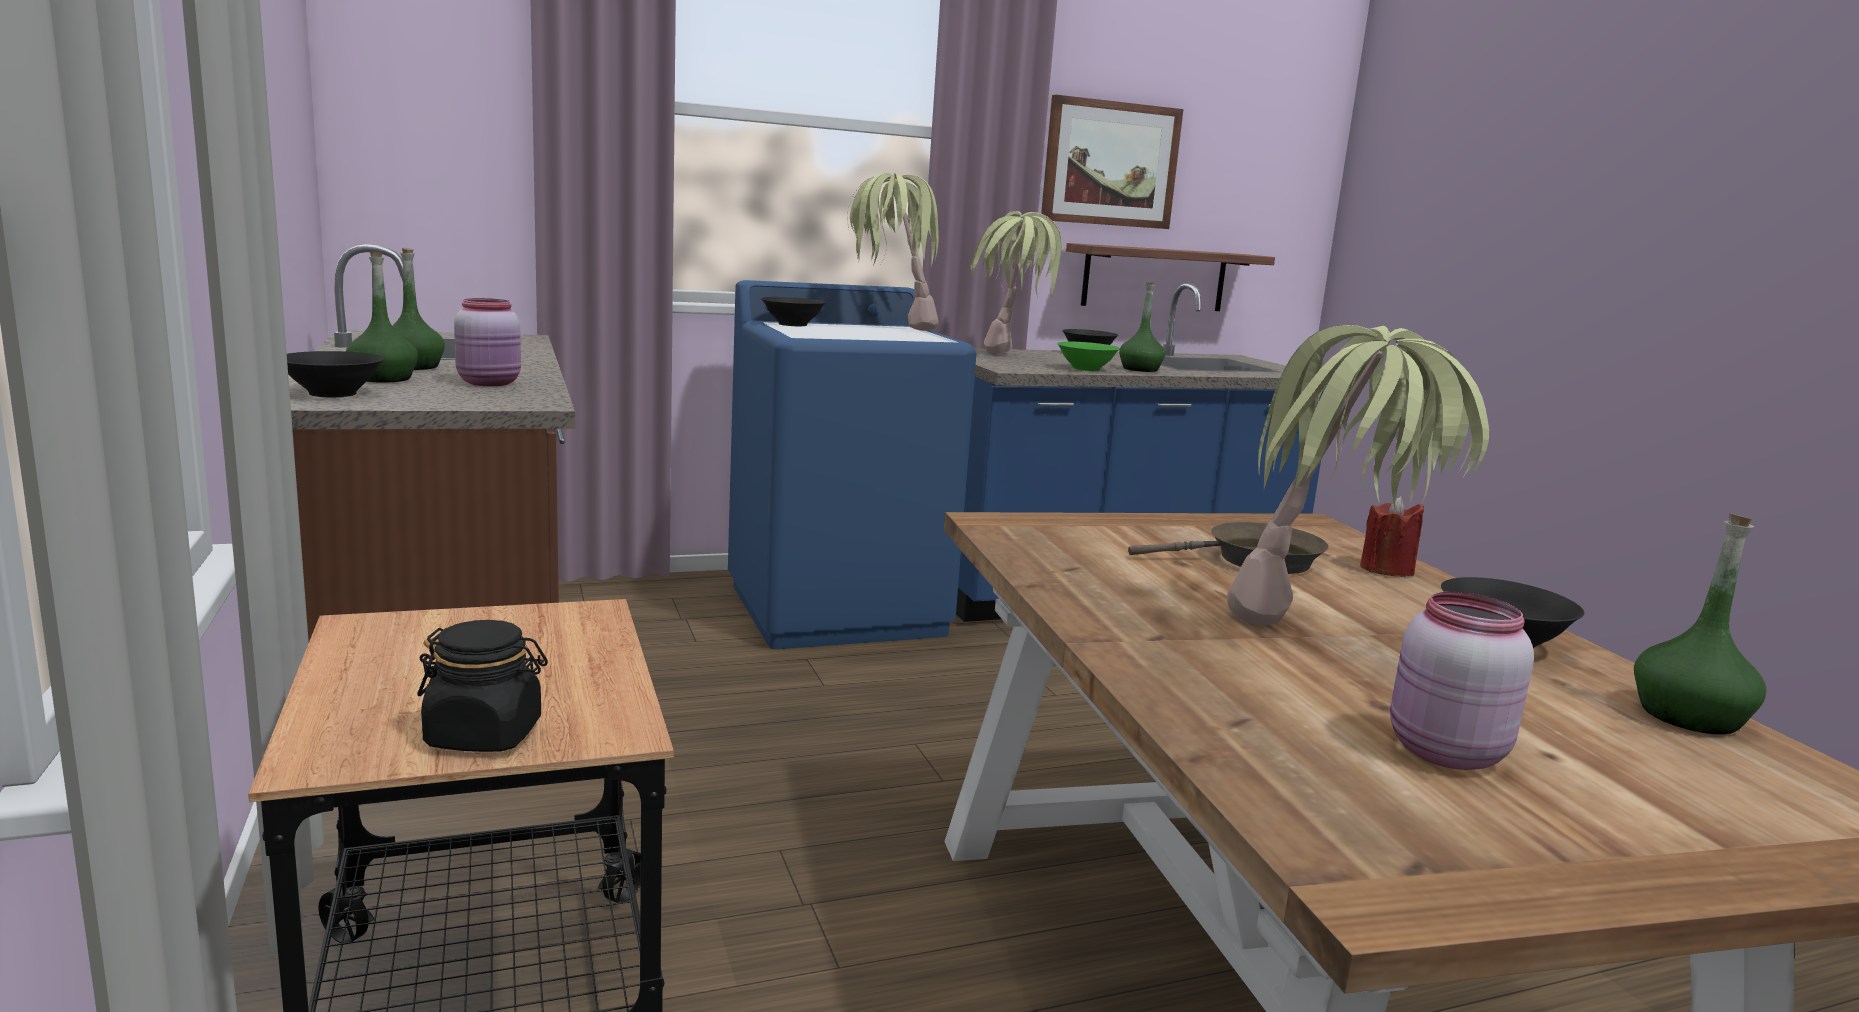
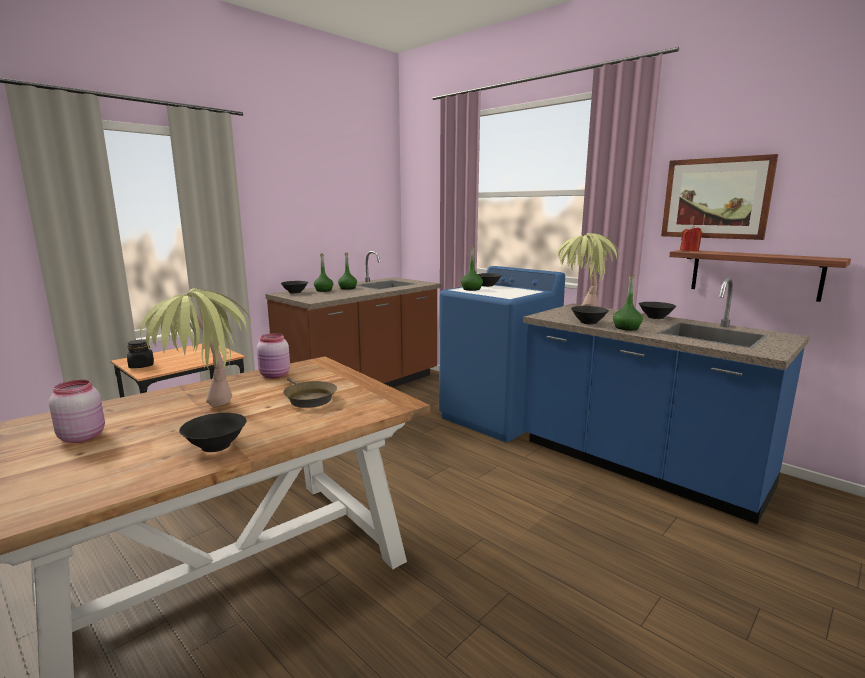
camera: 65 degrees right, 0 degrees up
pink jar [454,298,521,386] -> pink jar moved to [257,333,290,378]
potted plant [847,173,939,331] -> none
green bowl [1057,341,1120,371] -> black bowl [571,306,609,324]
red candle [1360,496,1424,577] -> red candle moved to [680,226,702,251]
green bottle [1634,513,1766,735] -> green bottle moved to [461,247,483,291]

